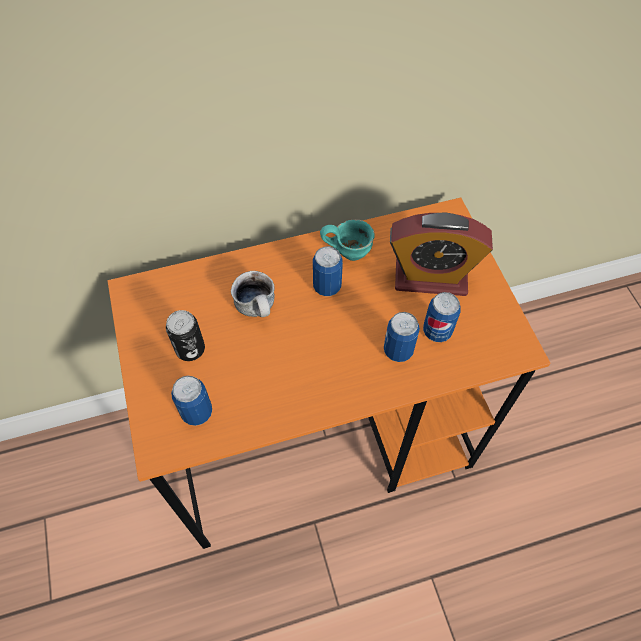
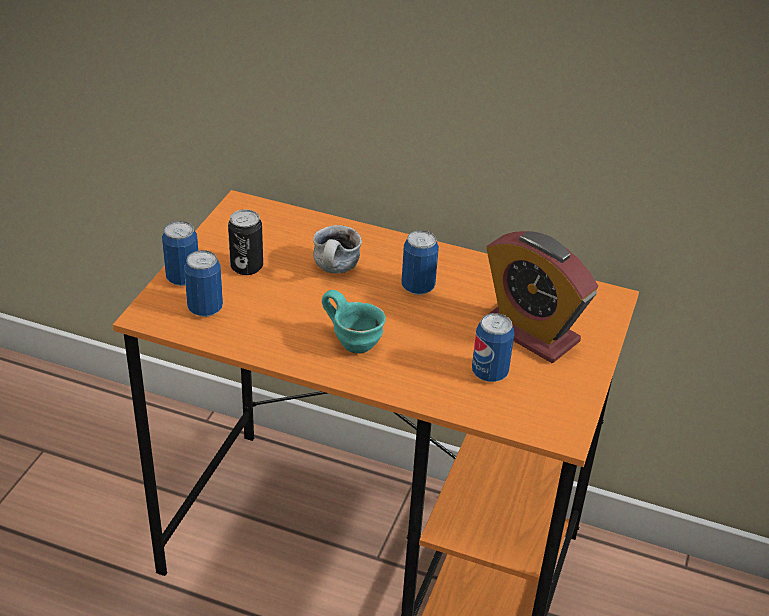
camera: 35 degrees right, 20 degrees down
turquoise mug [320,220,375,261] -> turquoise mug moved to [322,290,386,353]
can [384,312,420,362] -> can moved to [162,221,198,286]

